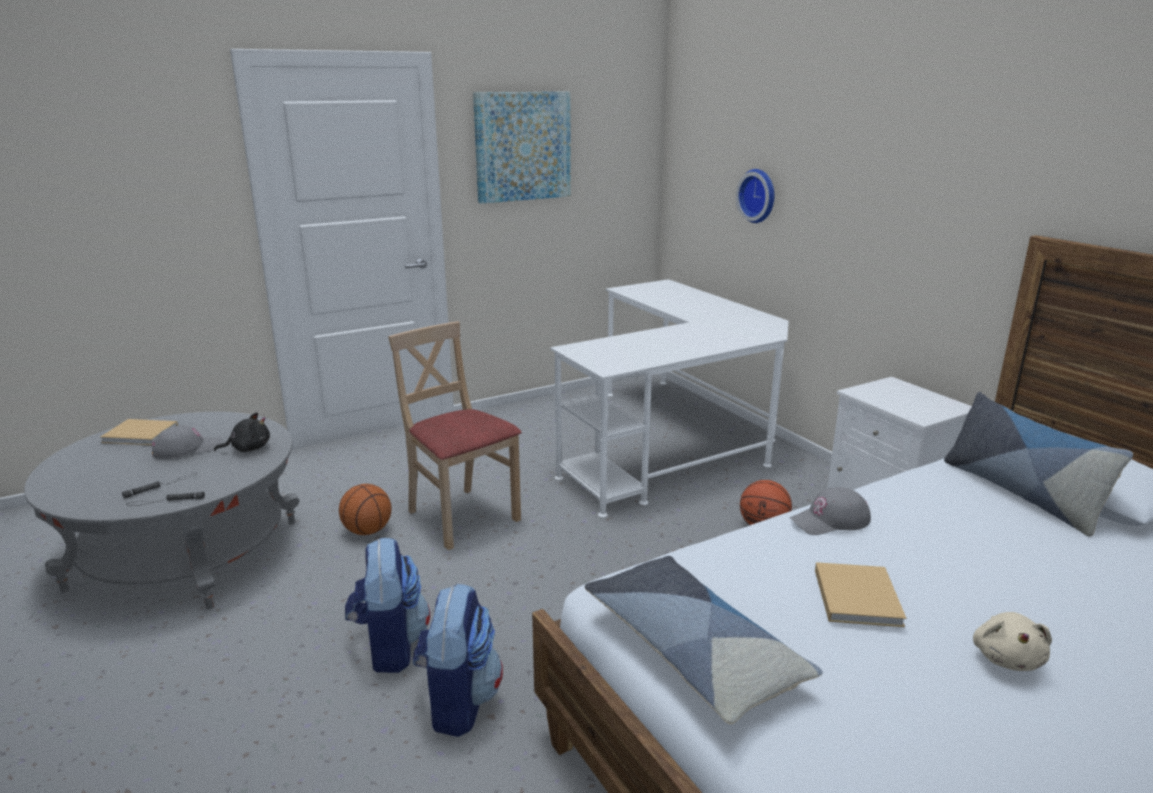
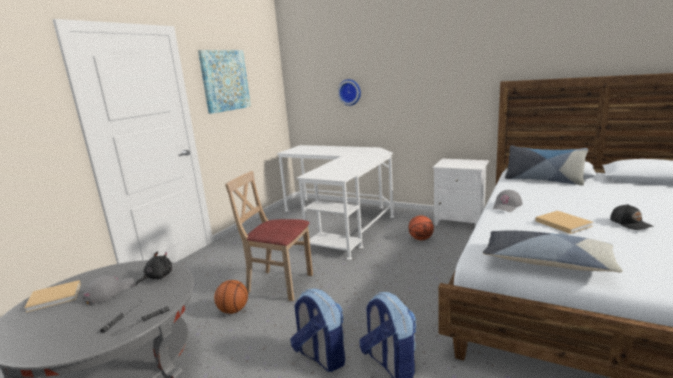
camera: 30 degrees left, 5 degrees down
beige plush toy [973,612,1052,671] -> black cap [610,204,654,230]

